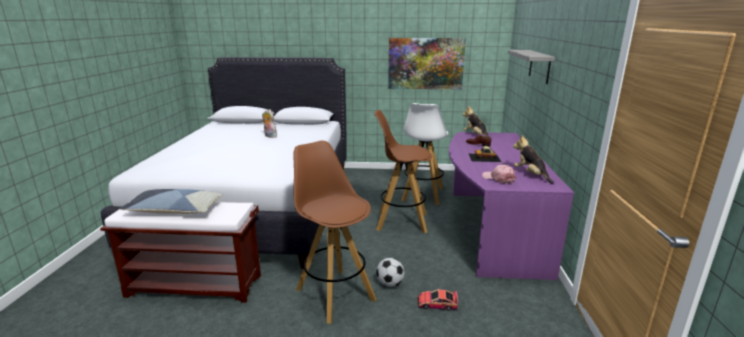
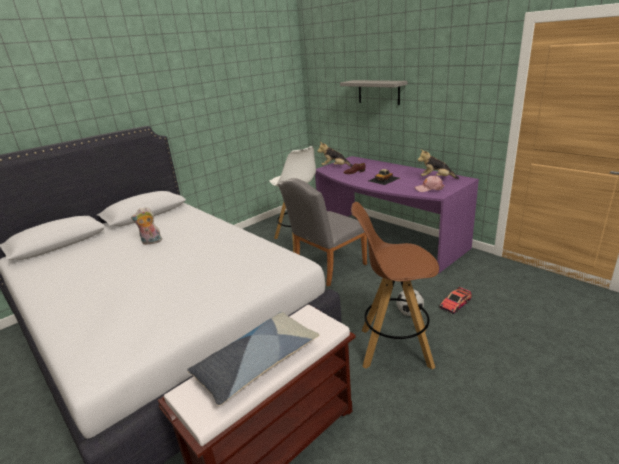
camera: 45 degrees left, 5 degrees up
brown stool [374,110,432,233] -> grey chair [278,178,367,287]
picture [388,38,466,89] -> none

